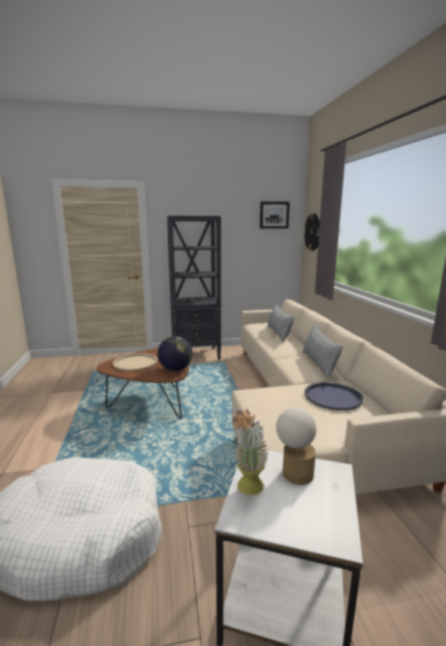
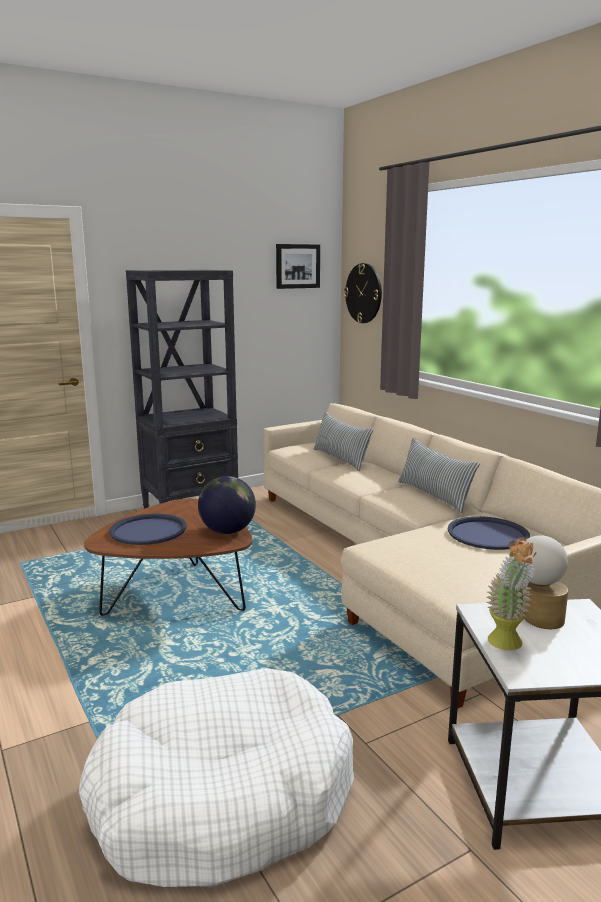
camera: 20 degrees left, 0 degrees up
beige tray [113,353,158,371] -> blue tray [109,514,187,545]

